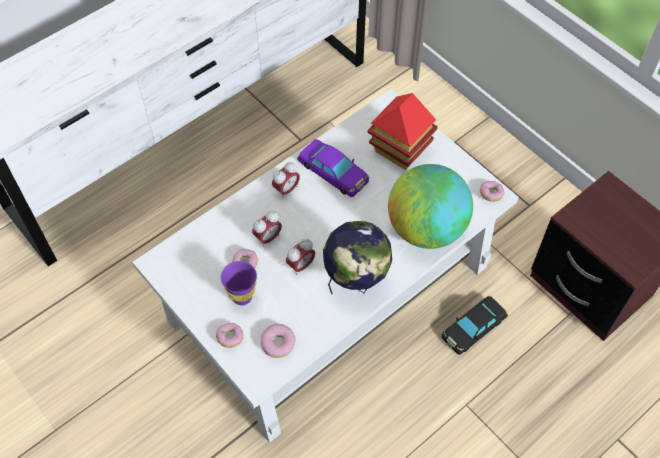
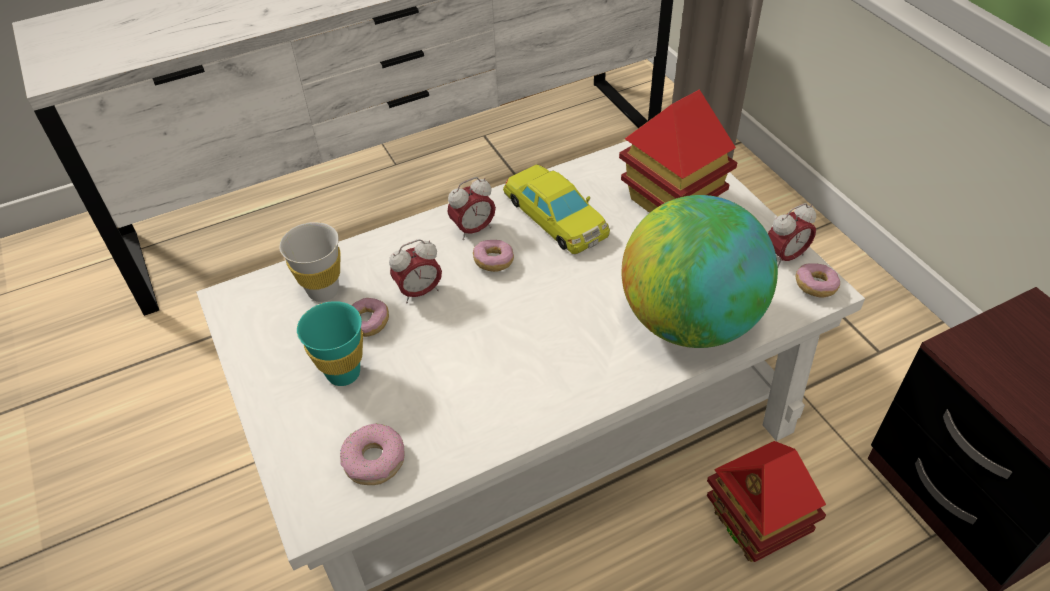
camera: 15 degrees right, 10 degrees down
donut [216,323,243,348] -> donut moved to [473,240,514,272]
purple cup [221,261,257,305] -> turquoise cup [297,301,363,386]
alarm clock [286,238,315,275] -> alarm clock moved to [768,203,816,268]
purple toy car [297,139,369,197] -> yellow toy car [503,164,610,254]
globe [323,221,392,295] -> none
black toy car [442,296,508,355] -> toy house [707,441,826,562]
none -> white cup [279,222,340,302]

